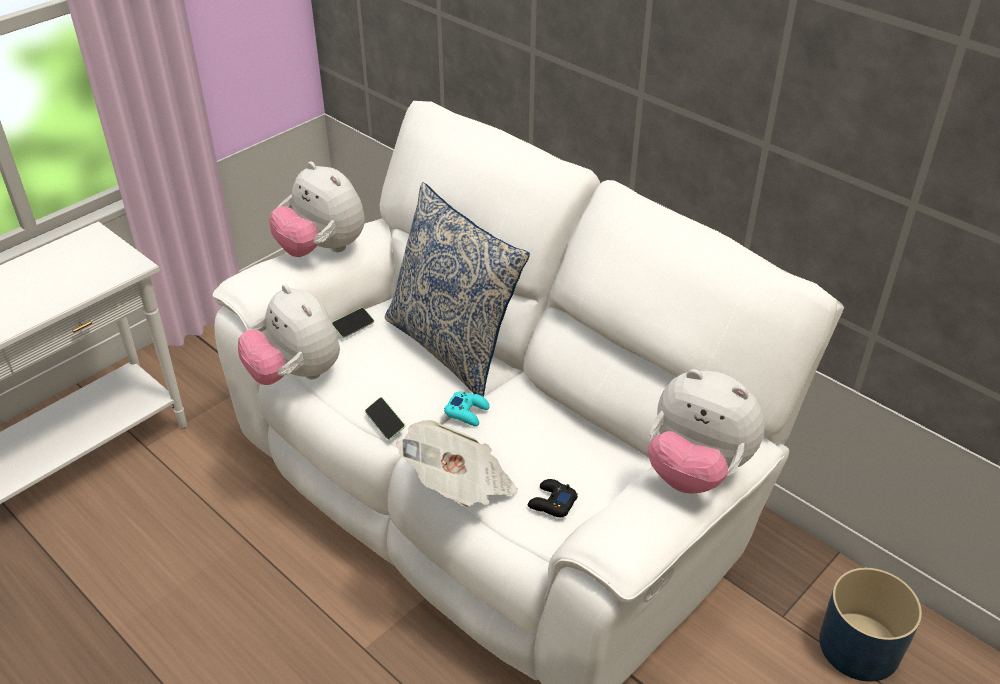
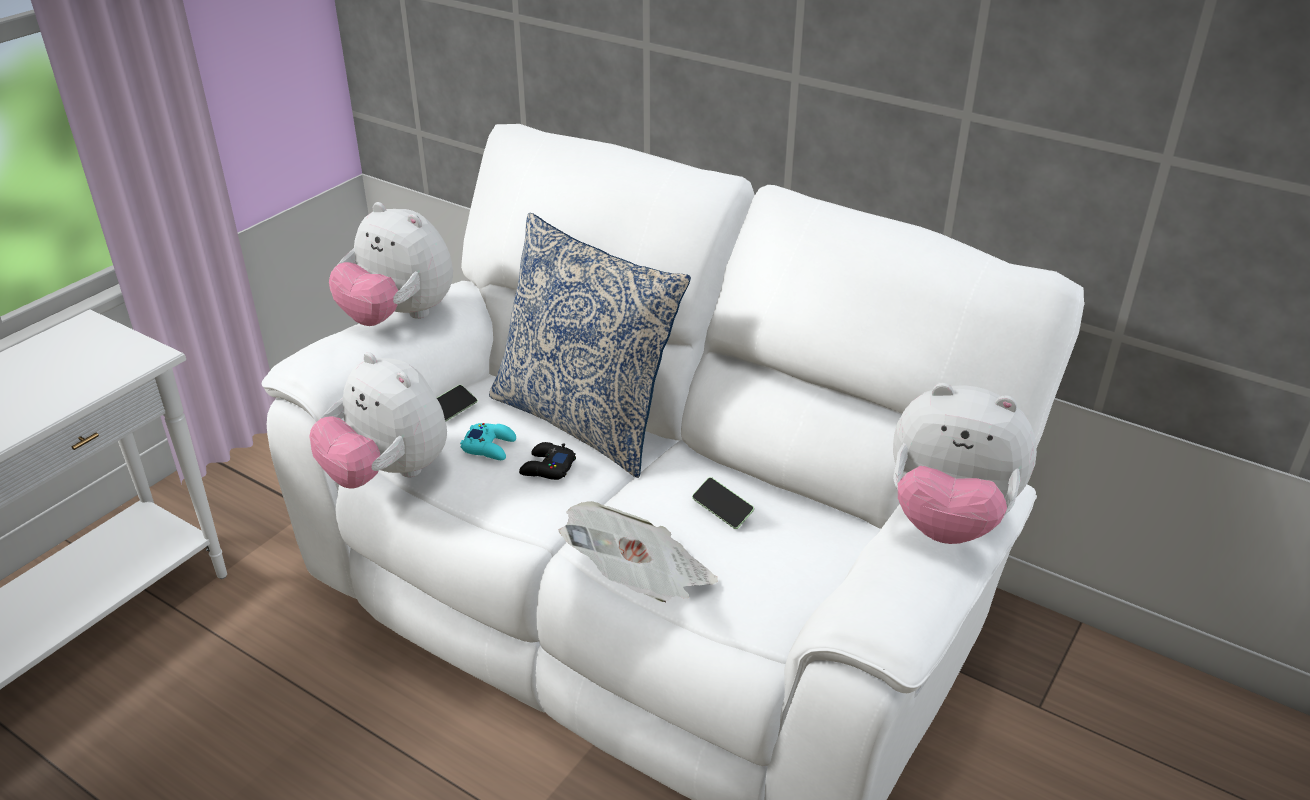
camera: 10 degrees left, 5 degrees down
phone [365,397,405,440] -> phone moved to [692,477,754,529]
turquoise game controller [444,391,490,426] -> turquoise game controller moved to [460,423,516,460]
black game controller [528,479,578,518] -> black game controller moved to [519,442,576,480]
blue planter [819,568,922,682] -> none

